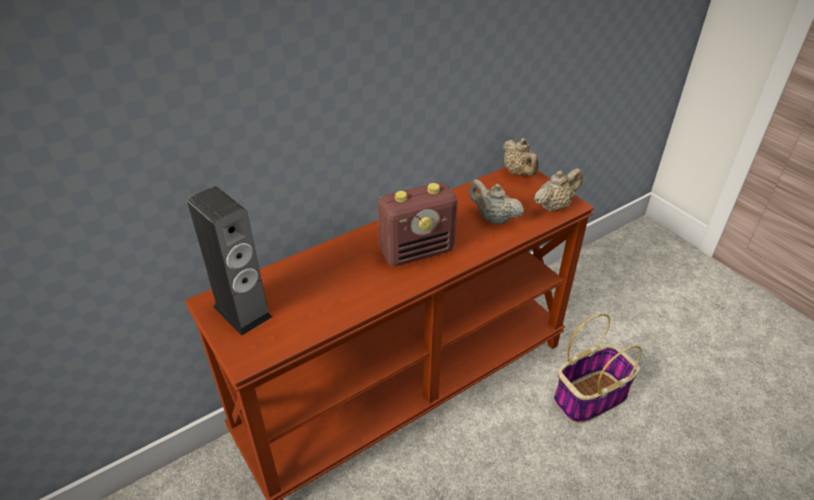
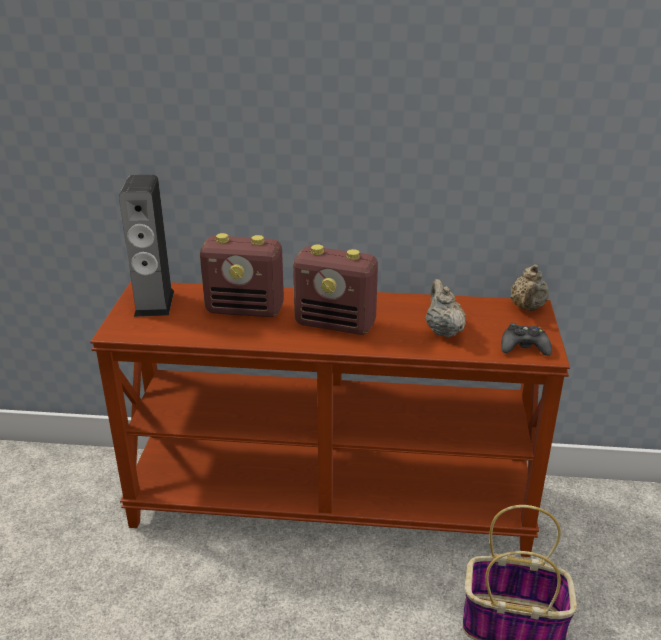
camera: 40 degrees right, 10 degrees down
beige teapot [534,168,583,212] -> black game controller [501,323,552,356]
none -> radio [200,233,284,317]

